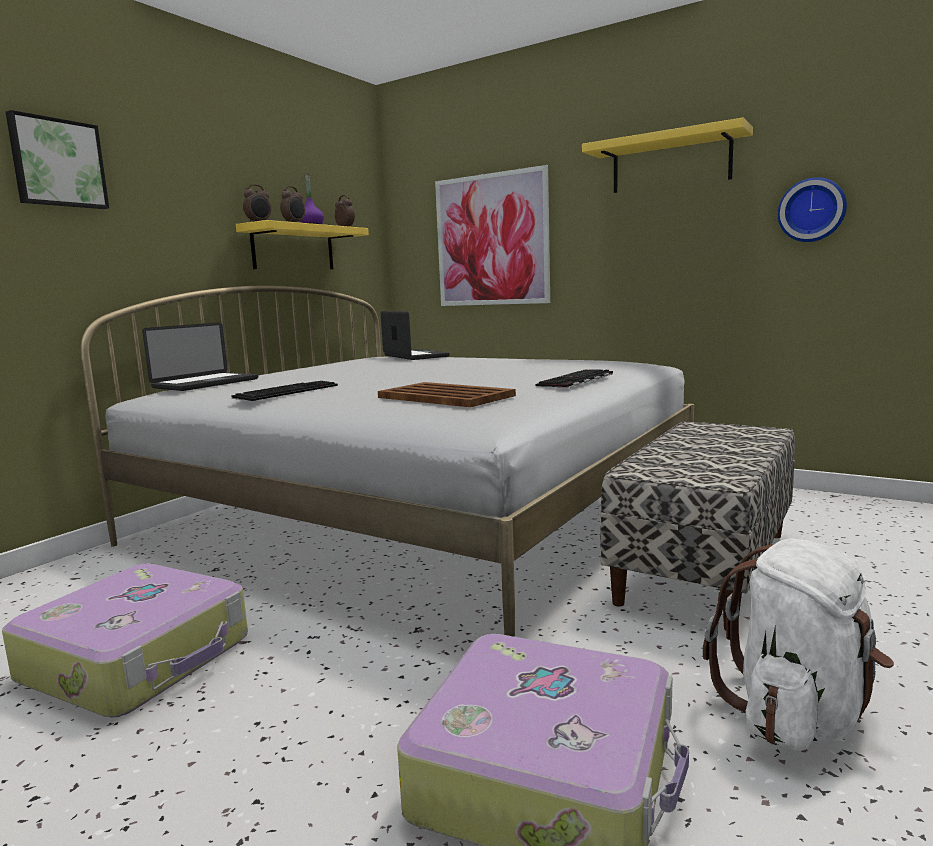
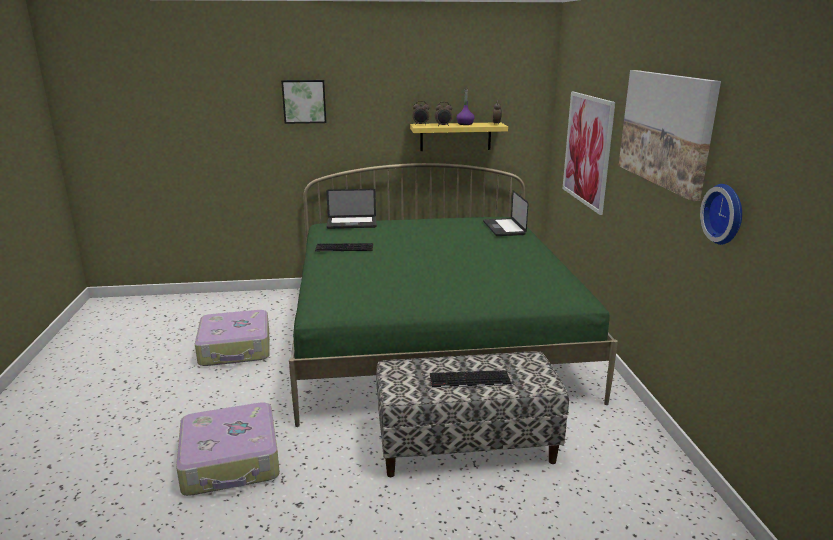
camera: 50 degrees right, 10 degrees up
white bed [81,285,694,637] -> green bed [289,163,618,427]
brown tray [378,382,516,407] -> none
laptop [381,311,449,360] -> laptop turned 150 degrees clockwise [483,190,529,236]
keyboard [535,369,613,388] -> keyboard moved to [430,370,511,388]
yellow shelf [582,117,753,193] -> picture [619,70,721,201]
white backpack [703,538,894,751] -> none

